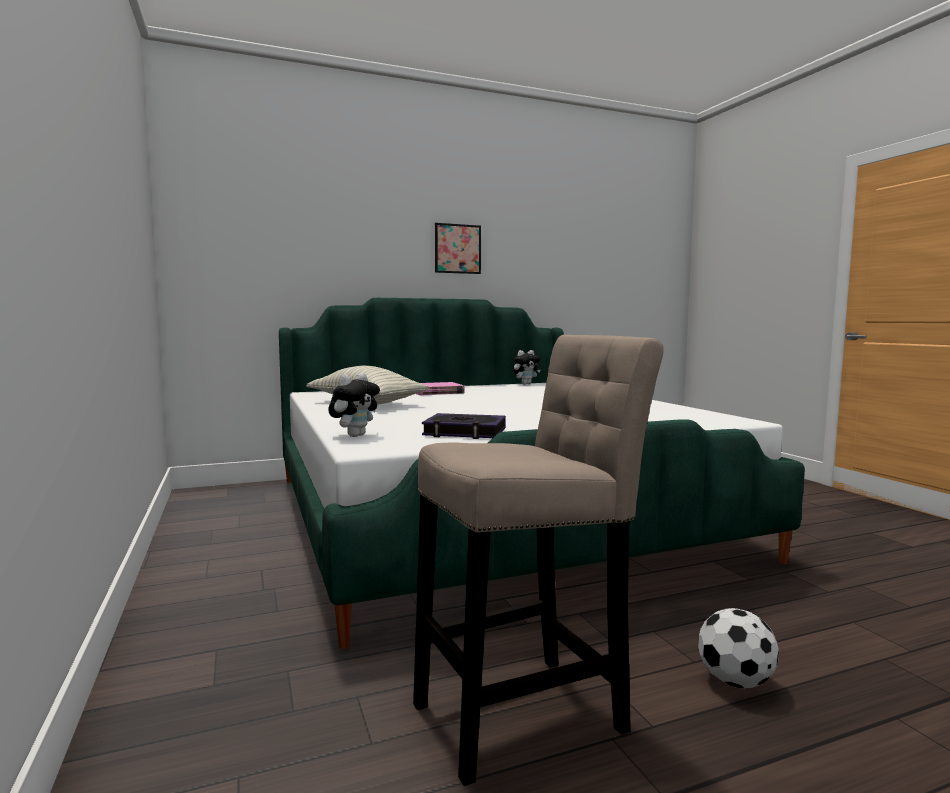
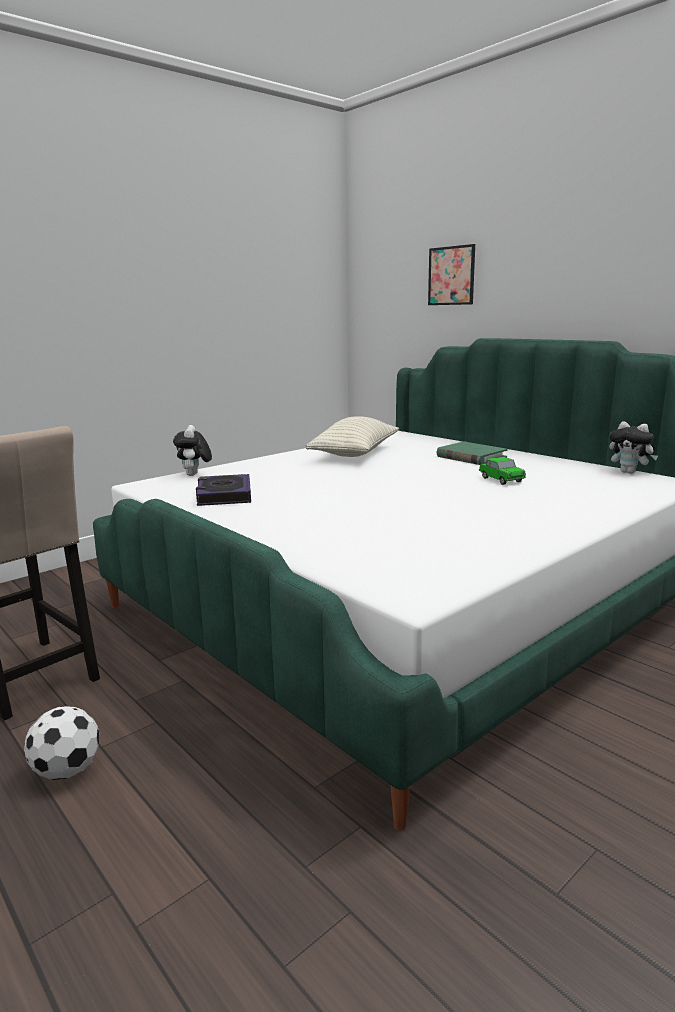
camera: 70 degrees right, 10 degrees up
plush toy [328,373,380,437] -> plush toy turned 75 degrees clockwise [173,425,212,476]
pink book [417,382,465,395] -> green book [436,441,508,465]
picture [435,223,481,274] -> picture moved to [428,244,475,305]
none -> toy car [479,457,526,485]

